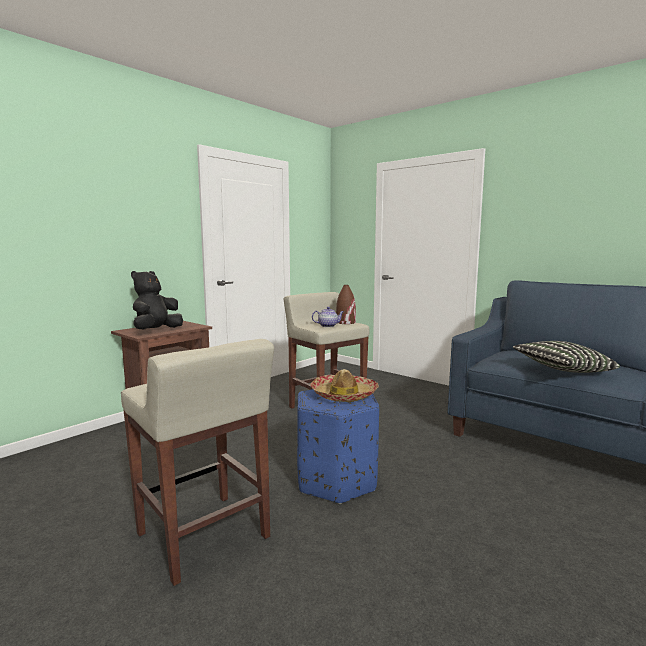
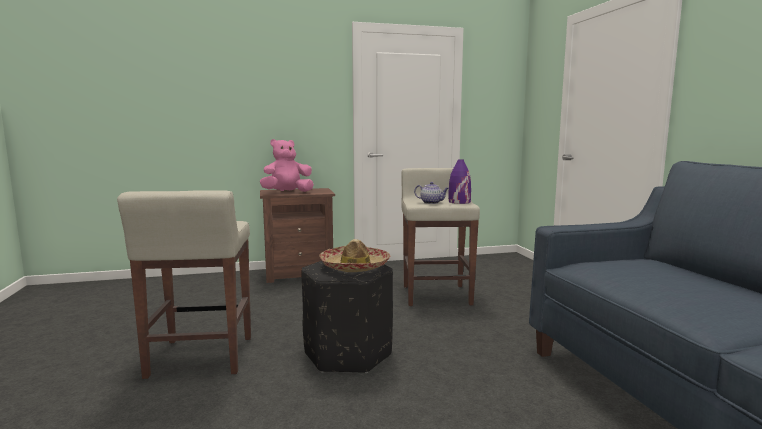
camera: 35 degrees right, 0 degrees up
black plush toy [131,271,183,330] -> pink plush toy [260,139,314,192]
blue ottoman [297,389,379,504] -> black ottoman [301,261,393,373]
brown vase [336,285,356,324] -> purple vase [448,159,471,204]
pillow [513,341,620,373] -> none

